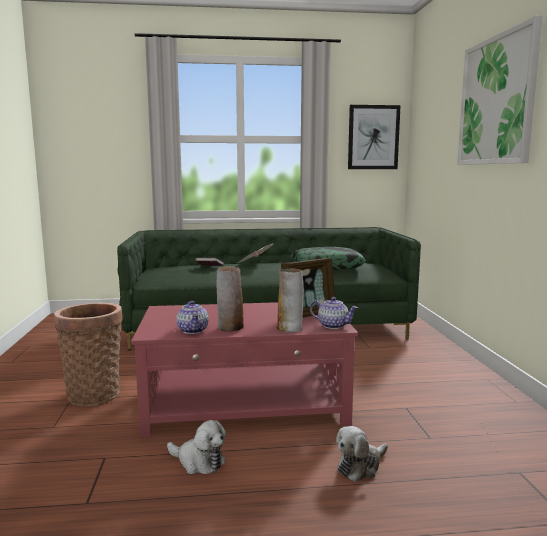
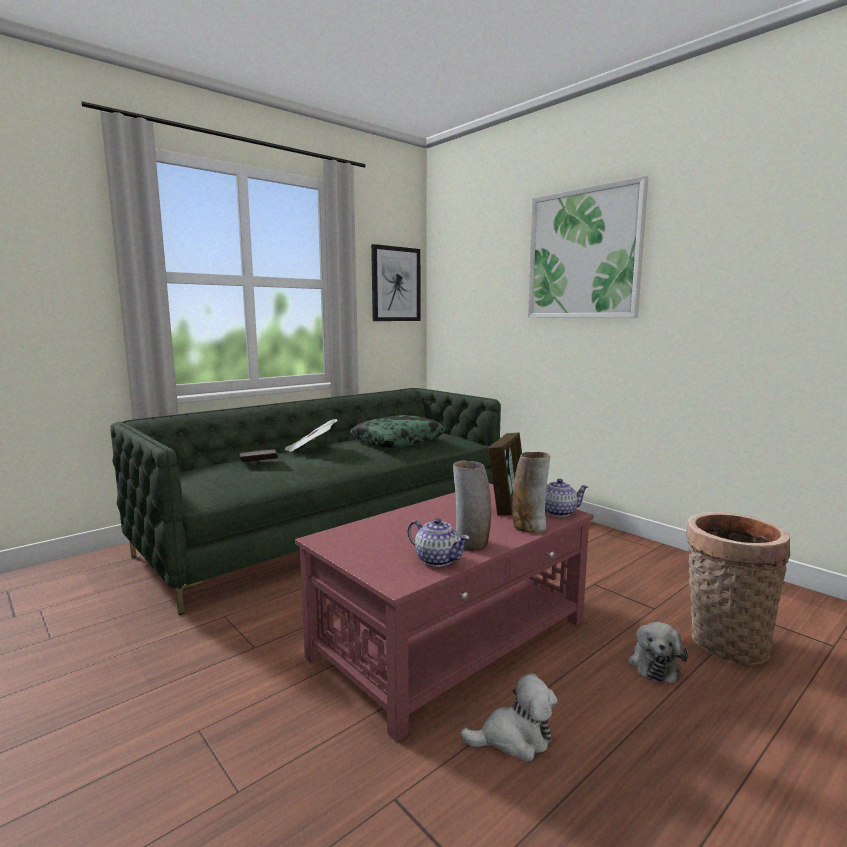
camera: 35 degrees left, 0 degrees up
basket [54,302,123,406] -> basket moved to [686,512,790,665]

